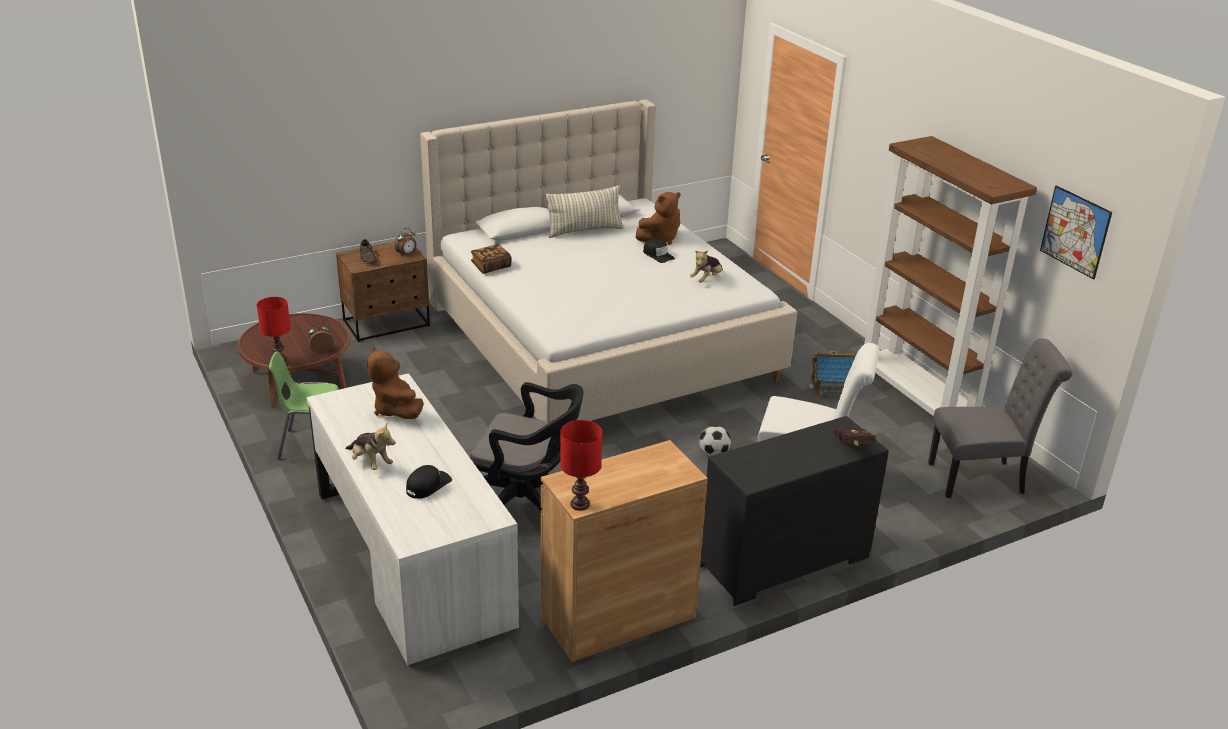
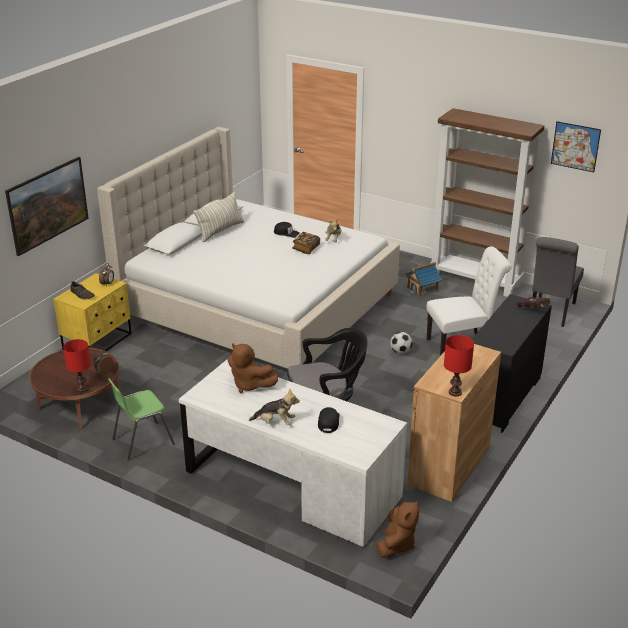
camera: 30 degrees left, 0 degrees up
brown nightstand [336,242,430,342] -> yellow nightstand [53,273,132,351]
book [471,244,512,274] -> book moved to [292,232,320,254]
brown plush toy [636,192,681,245] -> brown plush toy moved to [376,500,419,557]
grey chair [928,338,1073,498] -> grey chair turned 150 degrees clockwise [532,237,584,327]
none -> picture [5,157,89,256]

